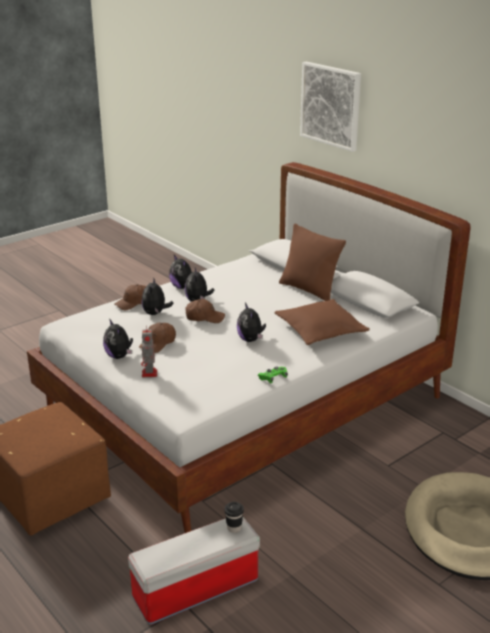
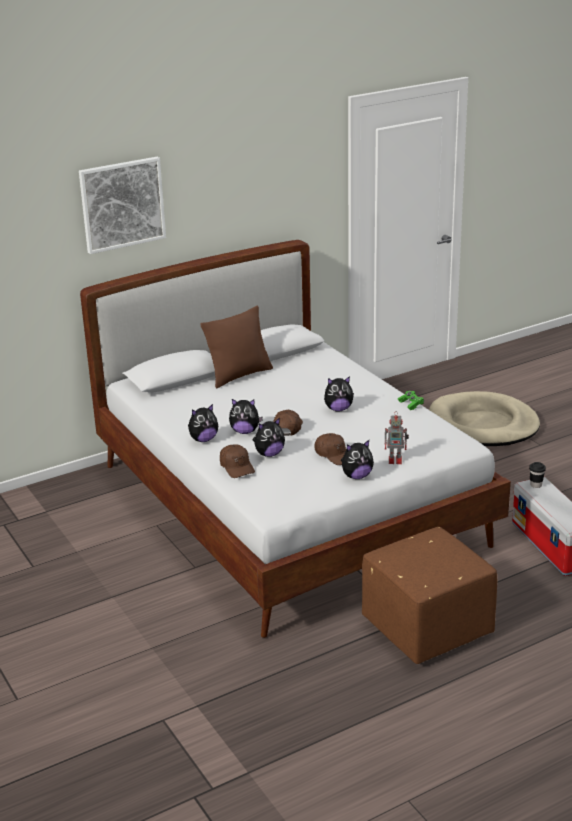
camera: 80 degrees left, 0 degrees up
plush toy [142,277,174,315] -> plush toy turned 45 degrees counterclockwise [253,418,285,457]
brown pillow [274,299,370,345] -> none

